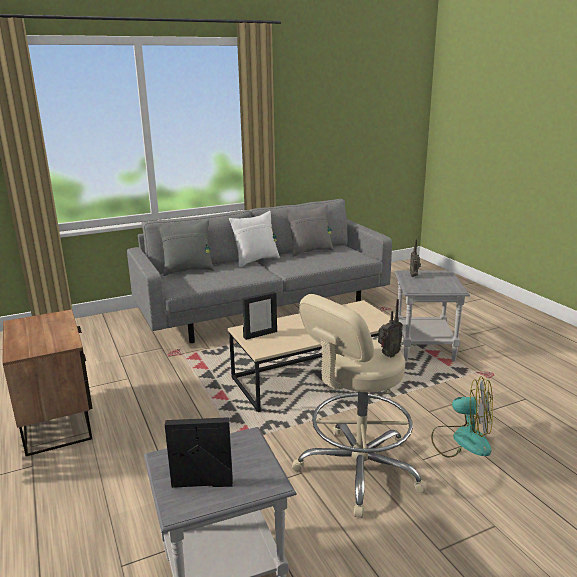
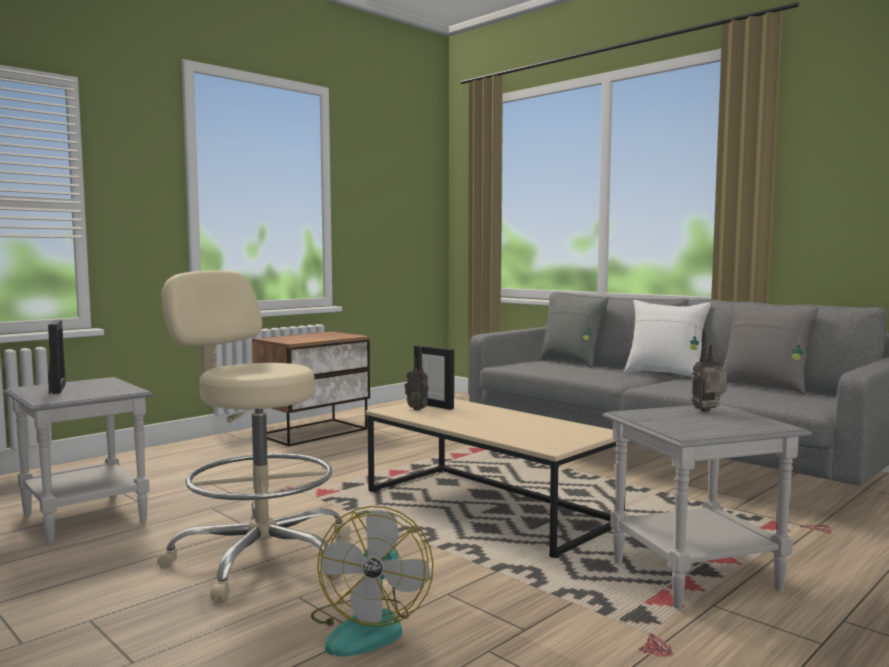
camera: 70 degrees right, 15 degrees down
radio [378,299,403,357] -> radio moved to [405,347,429,411]

